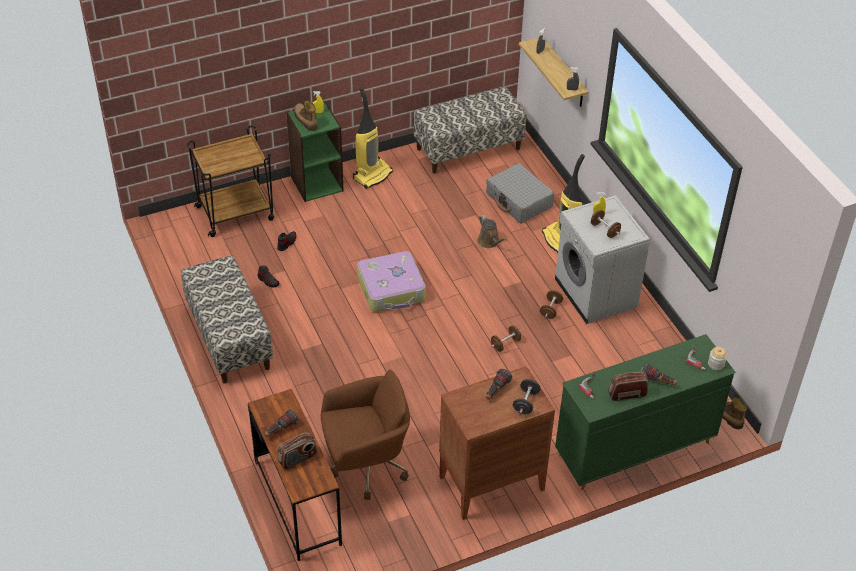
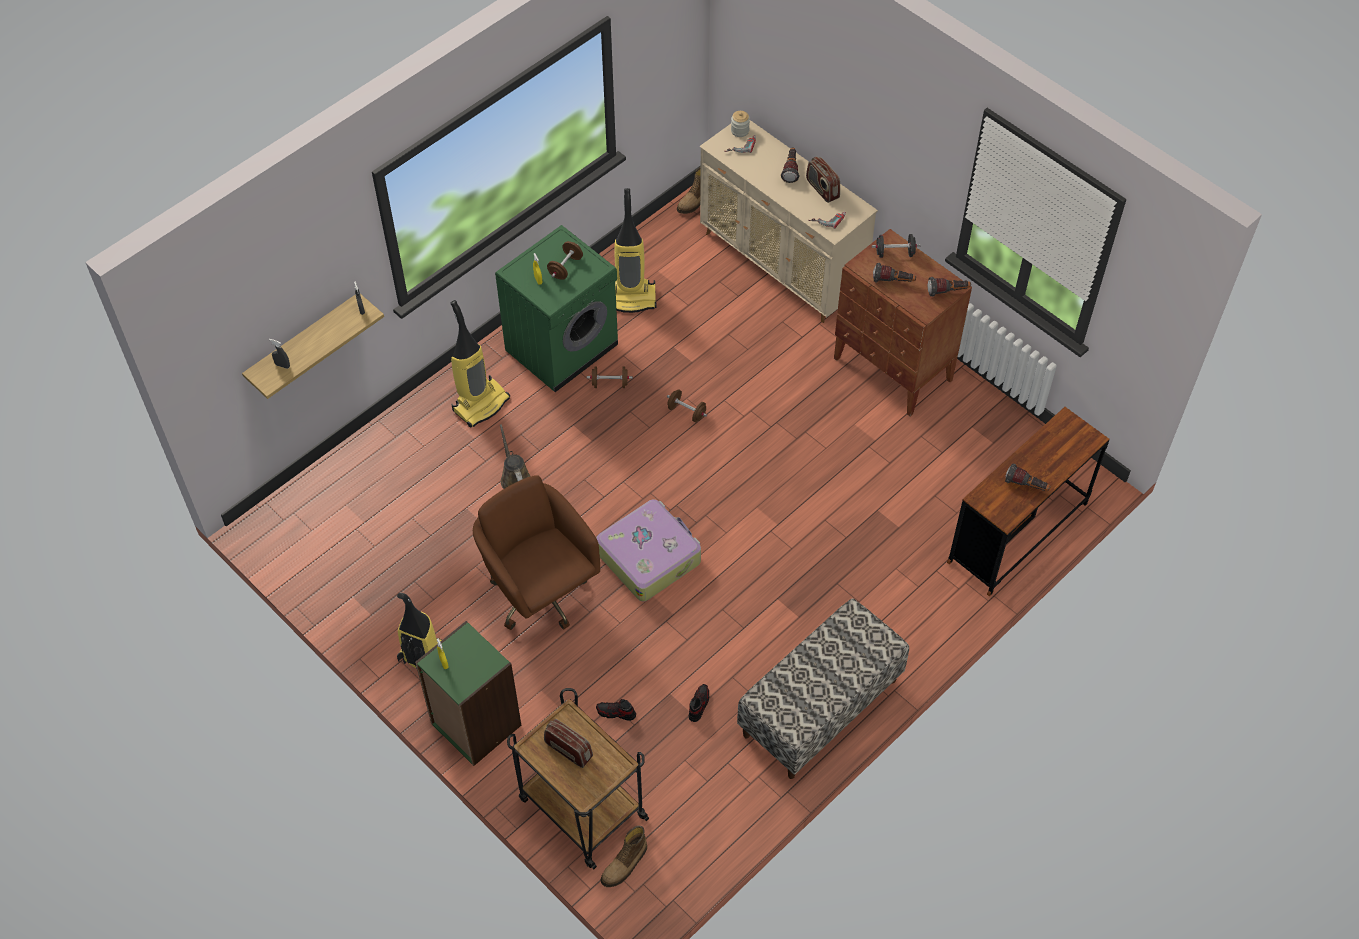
camera: 110 degrees left, 10 degrees up
radio [277,432,317,469] -> radio moved to [544,719,593,768]
boot [294,101,318,131] -> boot moved to [601,826,647,887]
brown office chair [321,370,410,500] -> brown office chair moved to [473,475,600,630]
bench [414,87,526,174] -> none
brown watering can [478,215,507,248] -> brown watering can turned 60 degrees counterclockwise [500,424,530,489]
grey suitcase [486,163,554,223] -> none
white washing machine [555,195,650,324] -> green washing machine [495,225,618,392]
green cabinet [555,334,736,490] -> beige cabinet [700,120,878,323]
none -> vacuum cleaner [615,188,657,313]
none -> flashlight [928,277,971,297]

